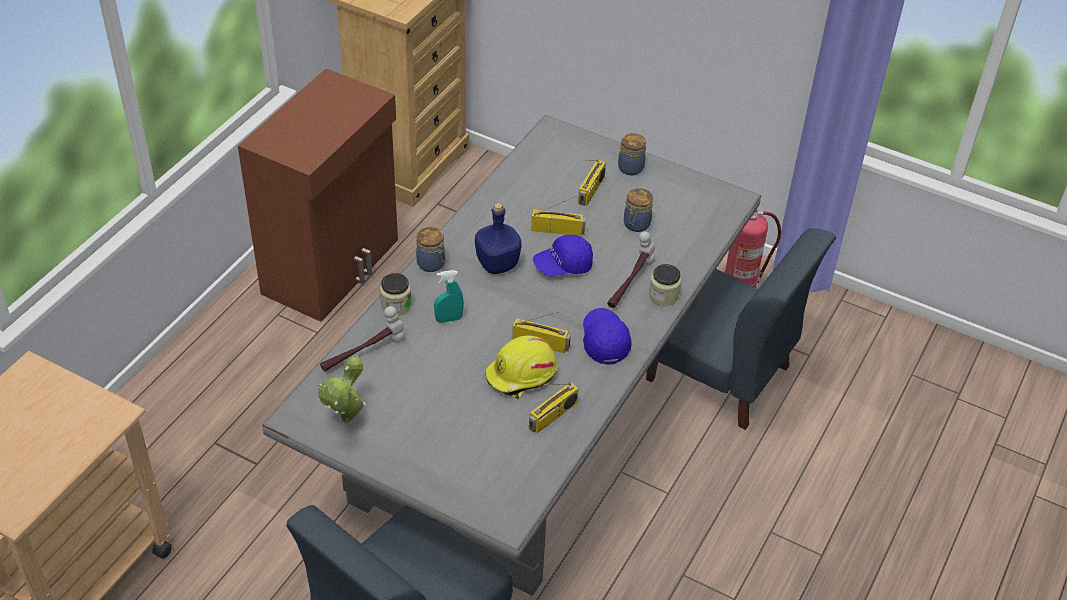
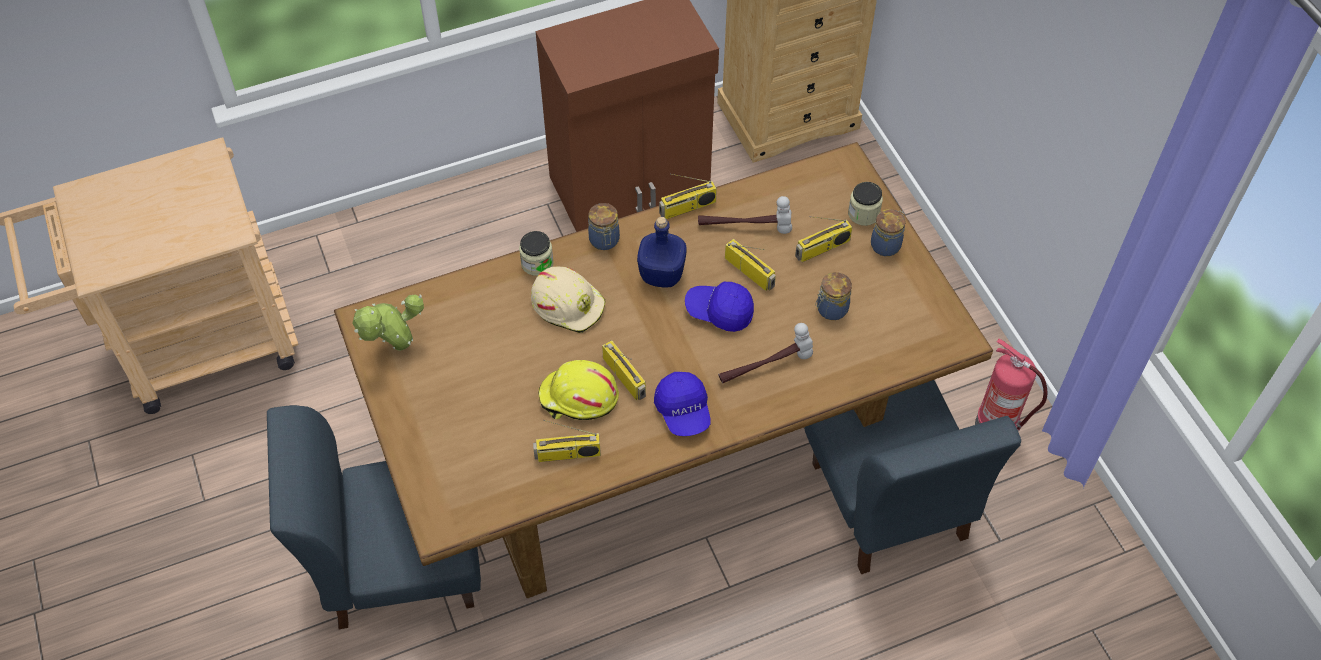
camera: 40 degrees right, 10 degrees up
grey dining table [262,115,761,596] -> brown dining table [334,142,993,598]
hammer [320,306,405,372] -> hammer moved to [698,196,792,234]
turquoise spray bottle [434,270,464,323] -> beige hard hat [531,267,605,333]
blue cap [583,308,632,364] -> blue cap turned 135 degrees clockwise [654,372,711,436]
jar [649,264,681,306] -> jar moved to [848,182,883,226]
none -> radio [659,173,717,219]

